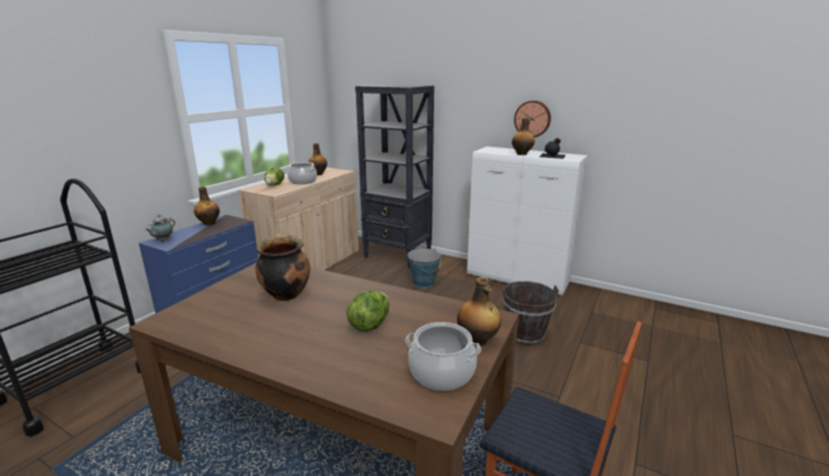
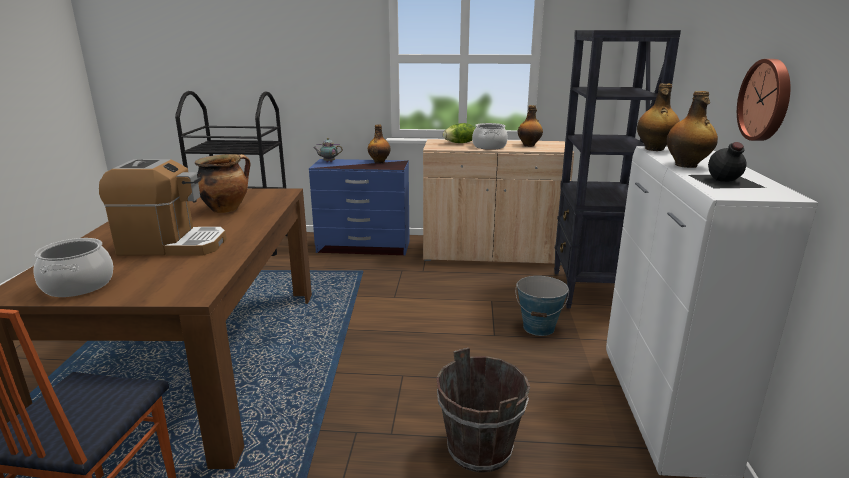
camera: 65 degrees right, 0 degrees up
lettuce [346,291,389,332] -> coffee machine [99,159,227,256]
bottle [457,277,501,346] -> bottle moved to [637,84,680,151]

